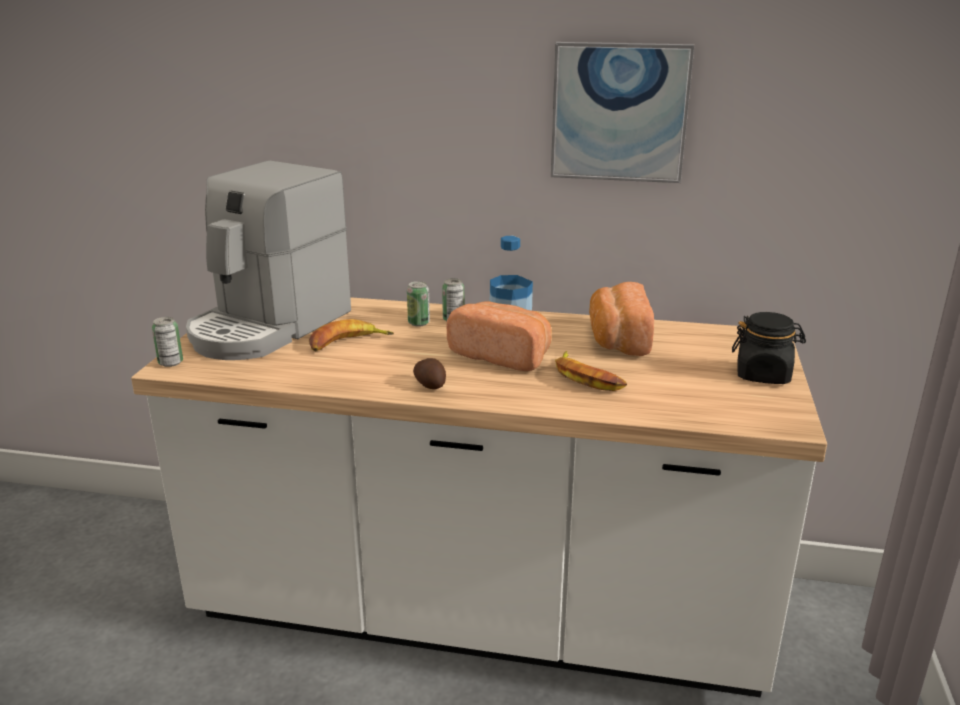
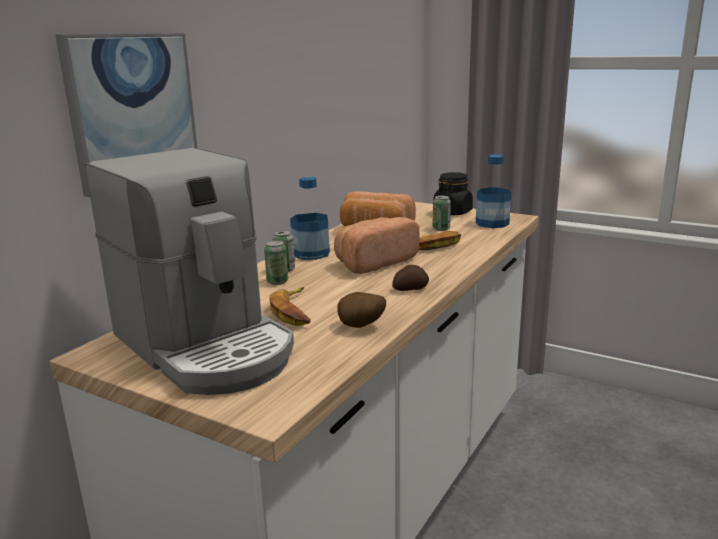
camera: 70 degrees left, 5 degrees down
can [152,317,183,367] -> can moved to [433,196,451,231]
picture [551,42,694,183] -> picture moved to [55,33,197,197]
none -> potato [337,292,386,328]
none -> bottle [476,154,511,228]

